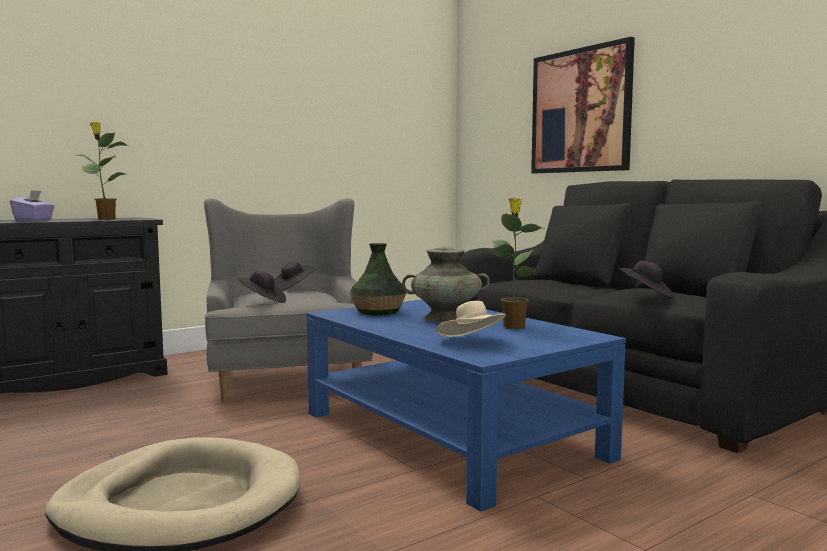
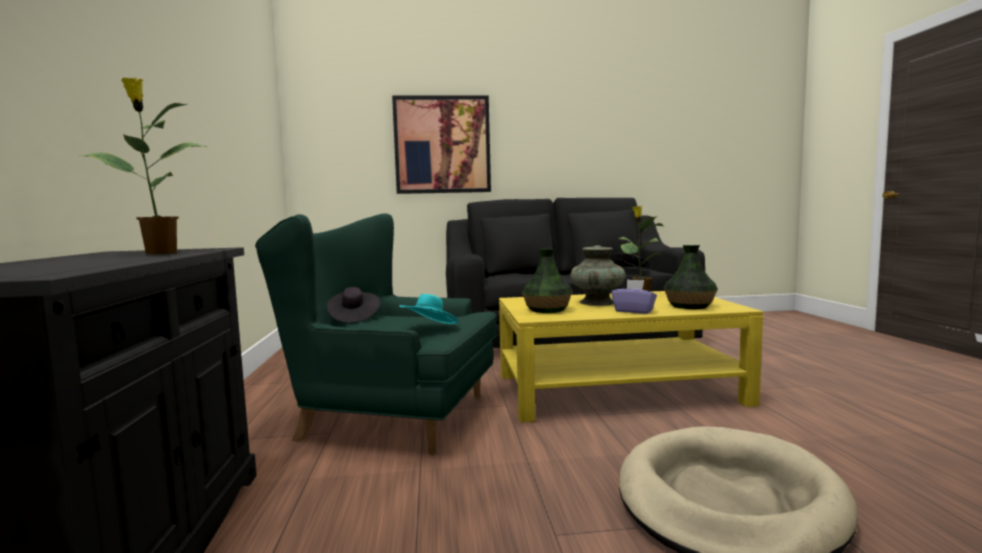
camera: 60 degrees left, 0 degrees up
purple tissue box [10,190,55,222] -> purple tissue box moved to [611,279,657,314]
grey armchair [204,198,373,402] -> green armchair [255,213,497,455]
black hat [237,270,286,303] -> turquoise hat [399,294,459,324]
blue coffee table [306,300,626,512] -> yellow coffee table [499,291,763,422]
beige hat [436,301,507,337] -> vase [664,245,718,309]

